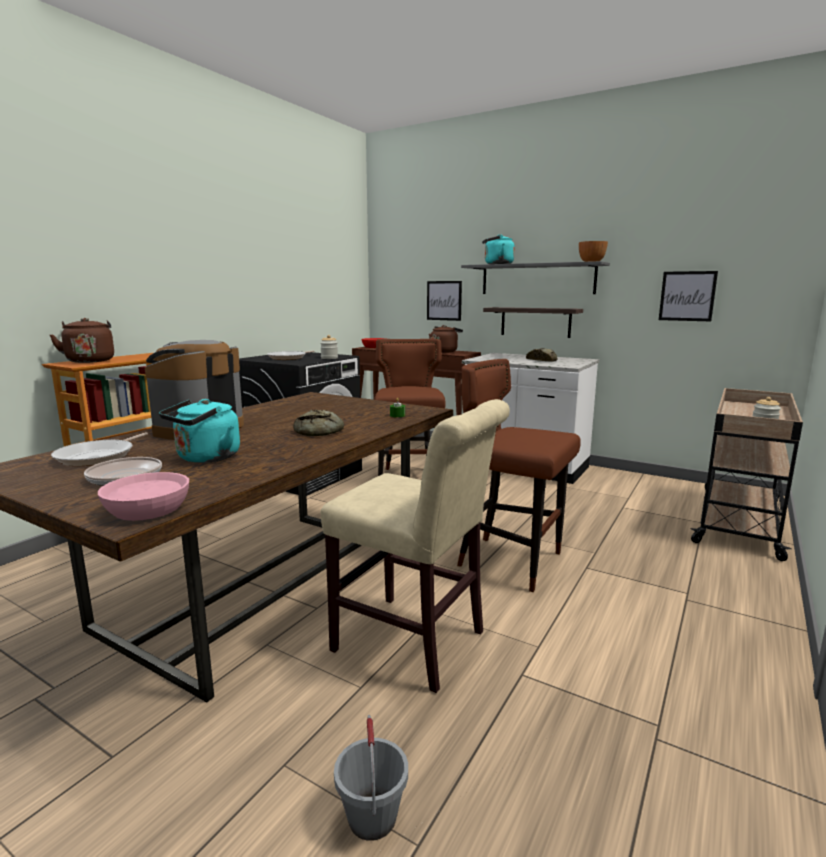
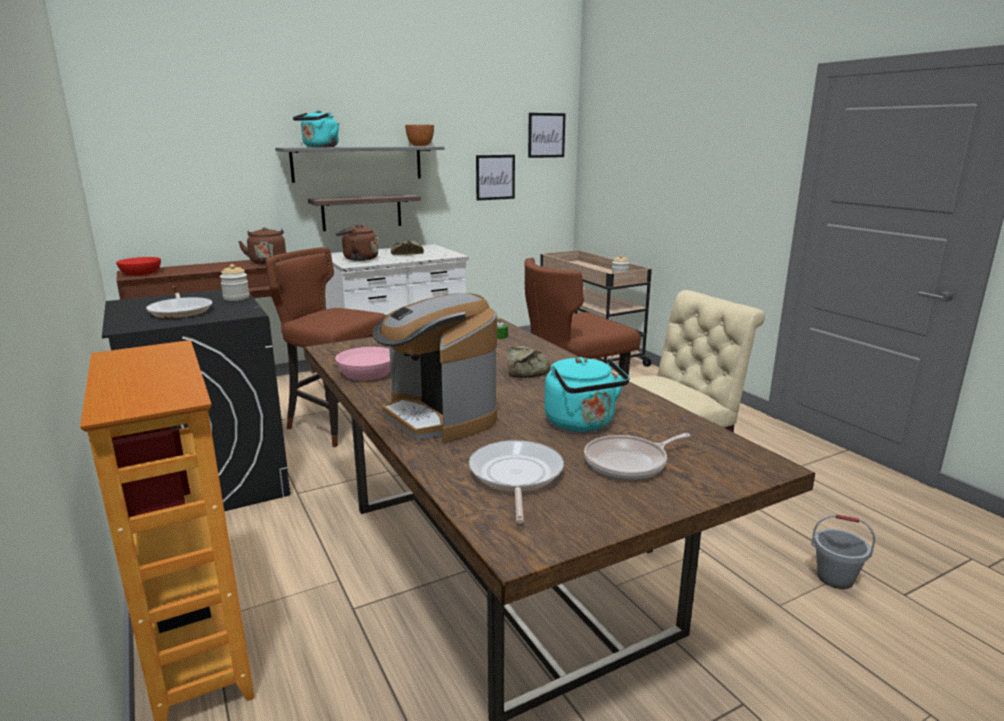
camera: 60 degrees left, 5 degrees up
brown kettle [49,318,114,363] -> brown kettle moved to [336,225,378,261]
frying pan [51,432,148,466] -> frying pan turned 135 degrees counterclockwise [469,440,564,523]
pink bowl [98,472,189,521] -> pink bowl moved to [335,347,391,380]
picture [427,281,462,321] -> picture moved to [528,113,566,158]

